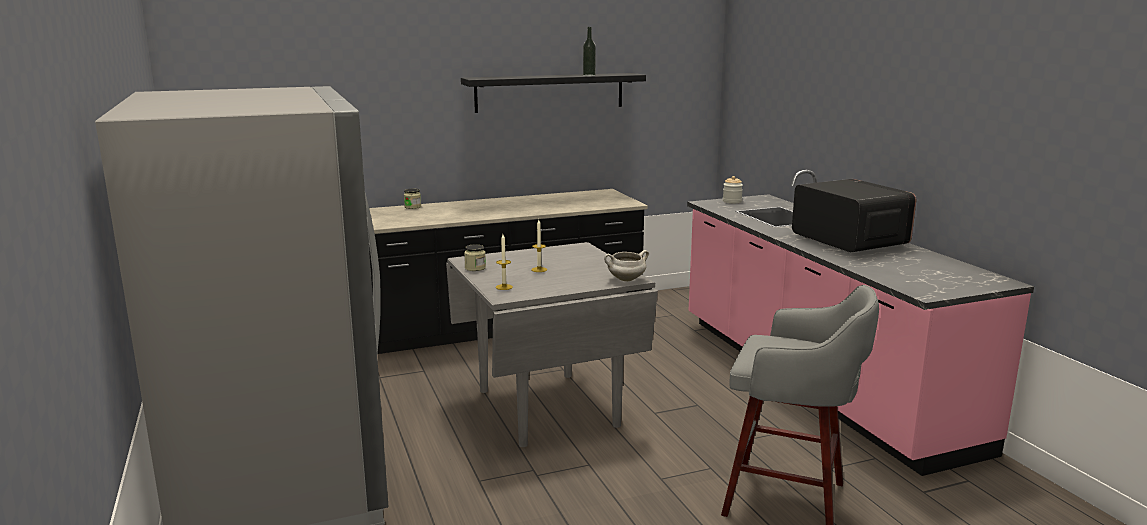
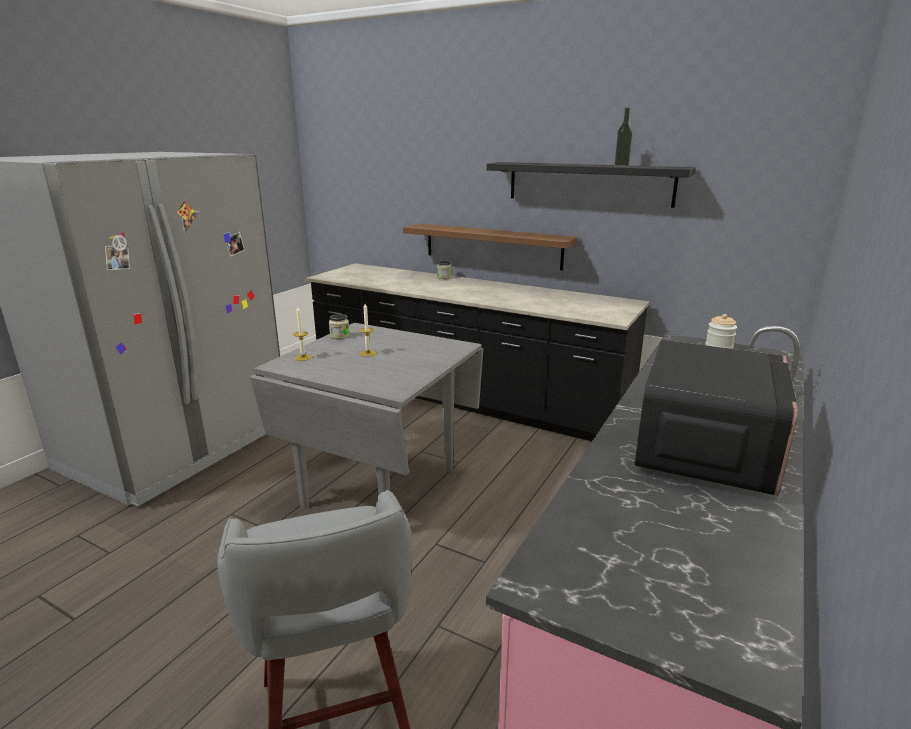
camera: 50 degrees right, 5 degrees up
white cooking pot [604,250,649,281] -> none
none -> brown shelf [403,223,578,270]

